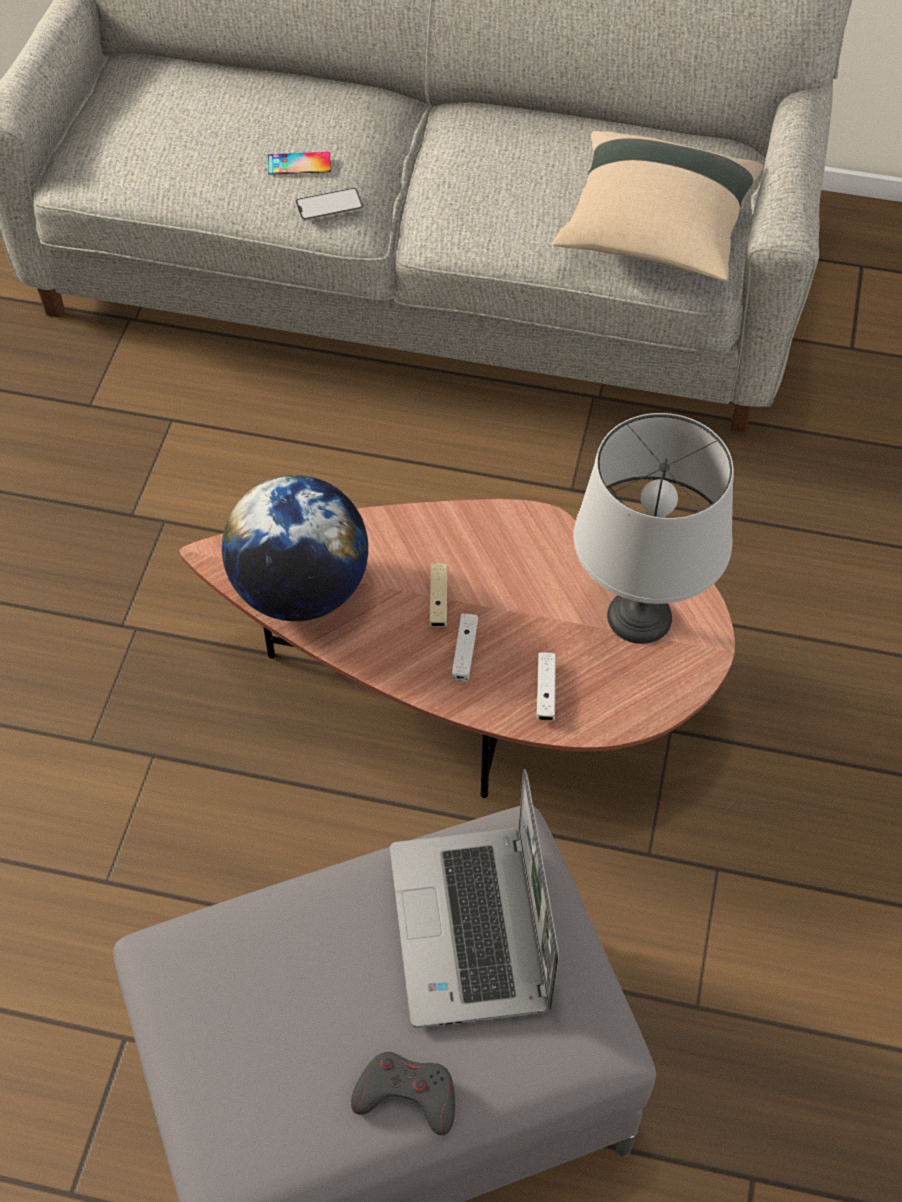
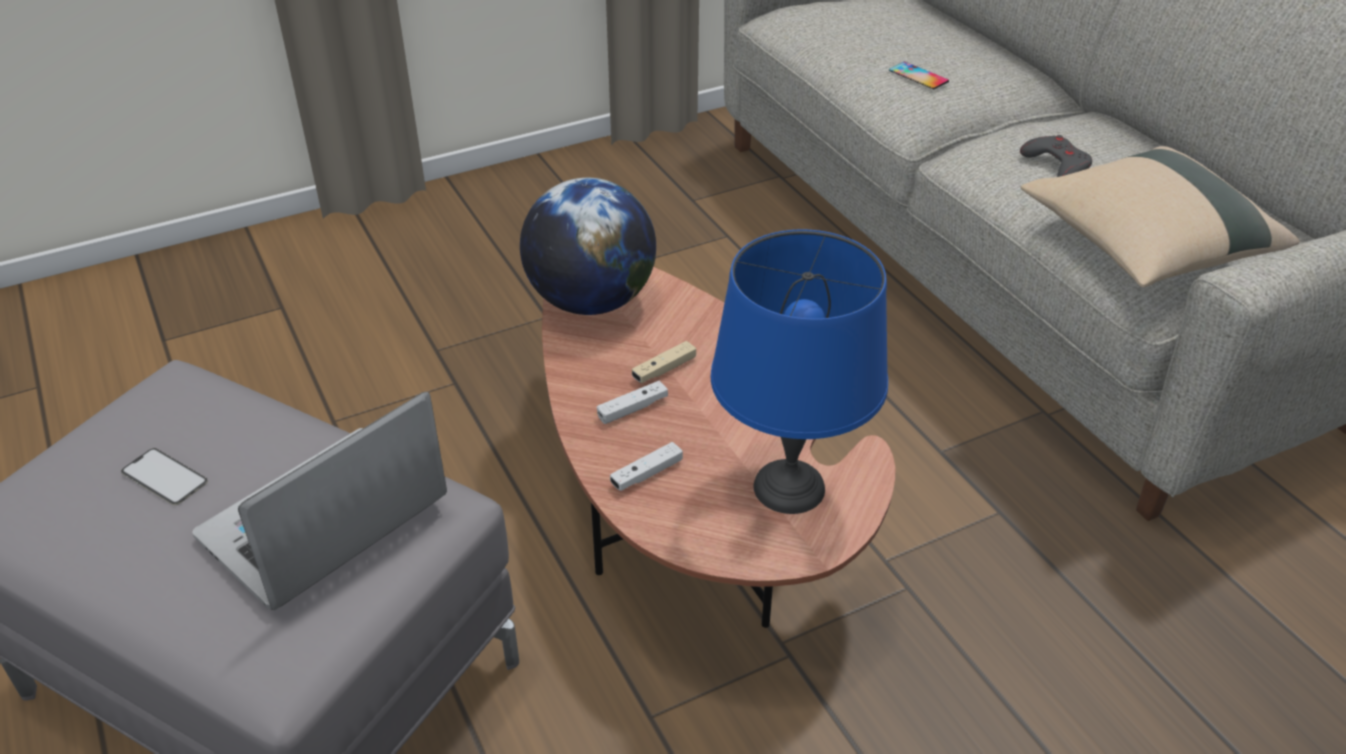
camera: 50 degrees right, 15 degrees down
phone [296,188,363,221] -> phone moved to [121,448,208,505]
grey game controller [351,1052,455,1135] -> grey game controller moved to [1020,135,1092,177]
grey table lamp [573,413,734,644] -> blue table lamp [711,229,888,514]

